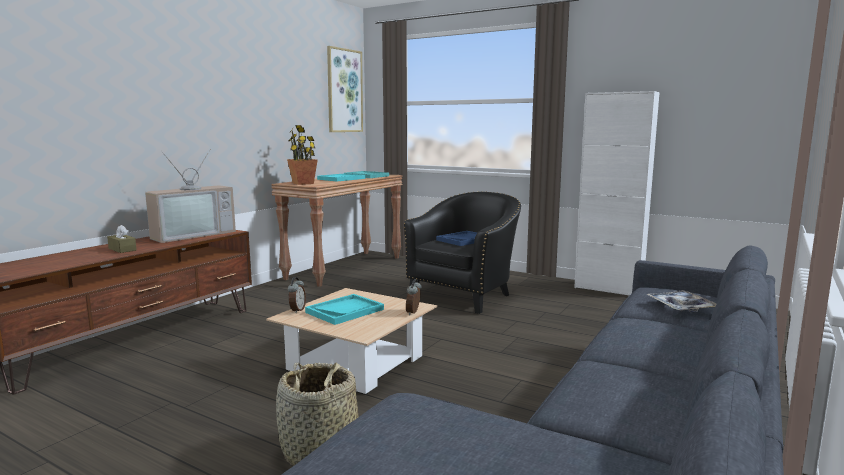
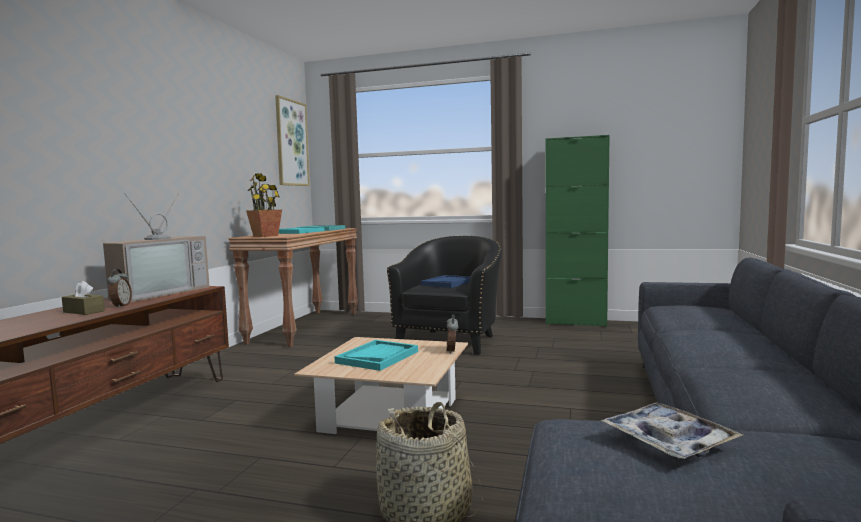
camera: 15 degrees left, 5 degrees down
alarm clock [288,277,306,313] -> alarm clock moved to [107,269,132,308]
white cabinet [574,91,660,296] -> green cabinet [546,135,610,327]
tray [646,290,716,313] -> tray moved to [601,402,743,459]

